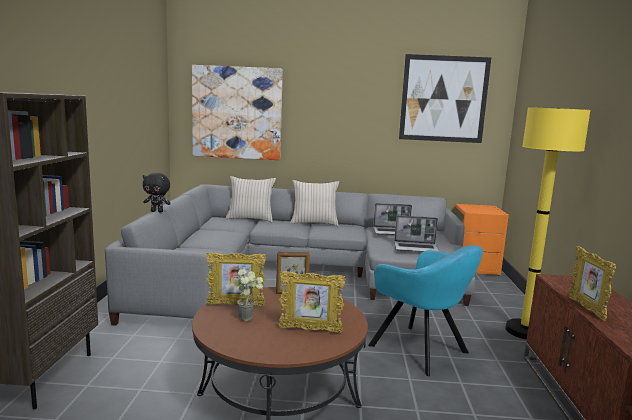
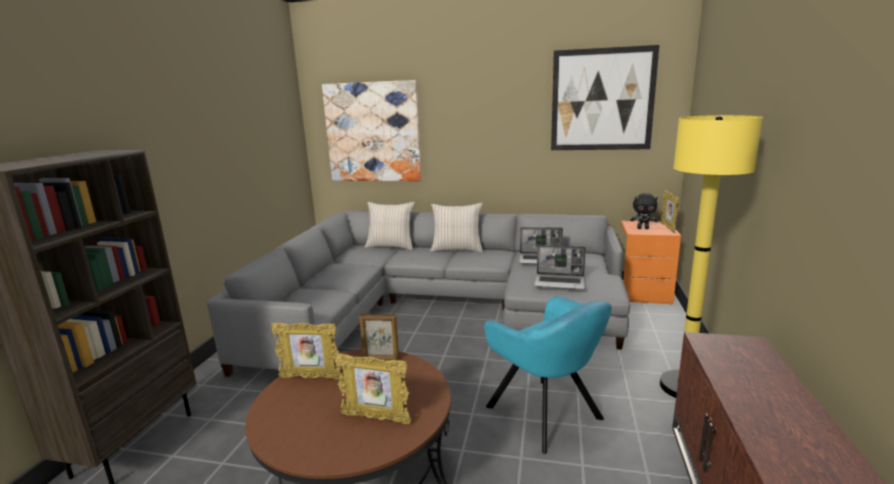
camera: 10 degrees right, 5 degrees up
black plush toy [143,173,171,212] -> black plush toy moved to [630,193,658,229]
potted plant [237,268,263,321] -> none
picture frame [568,246,616,321] -> picture frame moved to [661,190,679,233]

